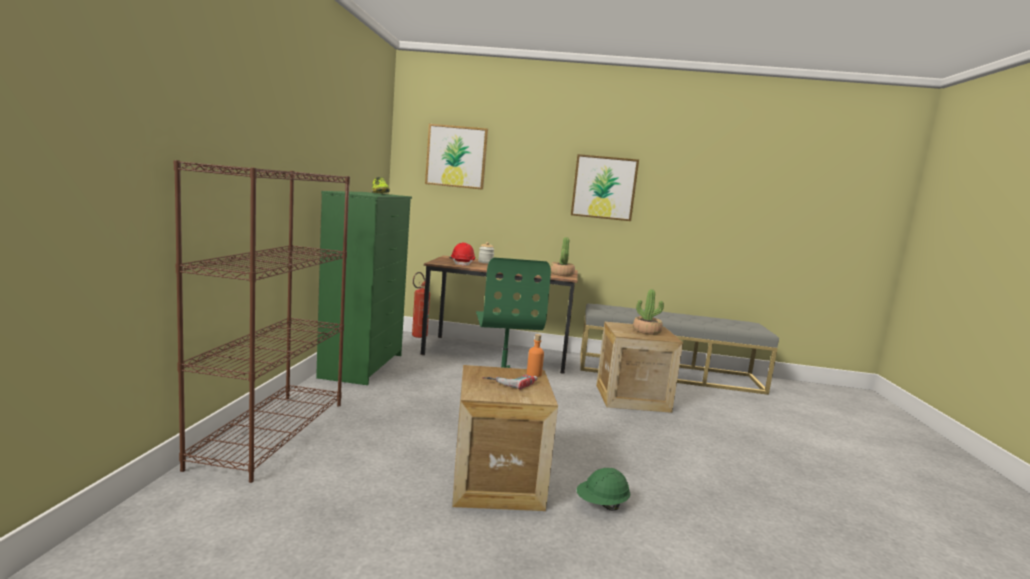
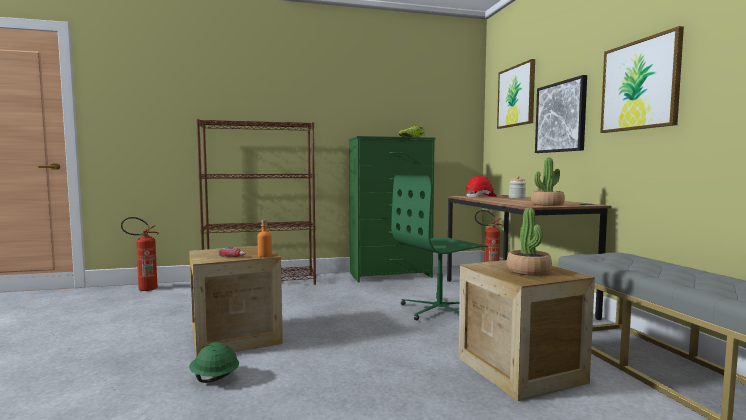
camera: 70 degrees right, 5 degrees down
none -> fire extinguisher [121,217,159,291]
none -> picture [535,75,587,153]

